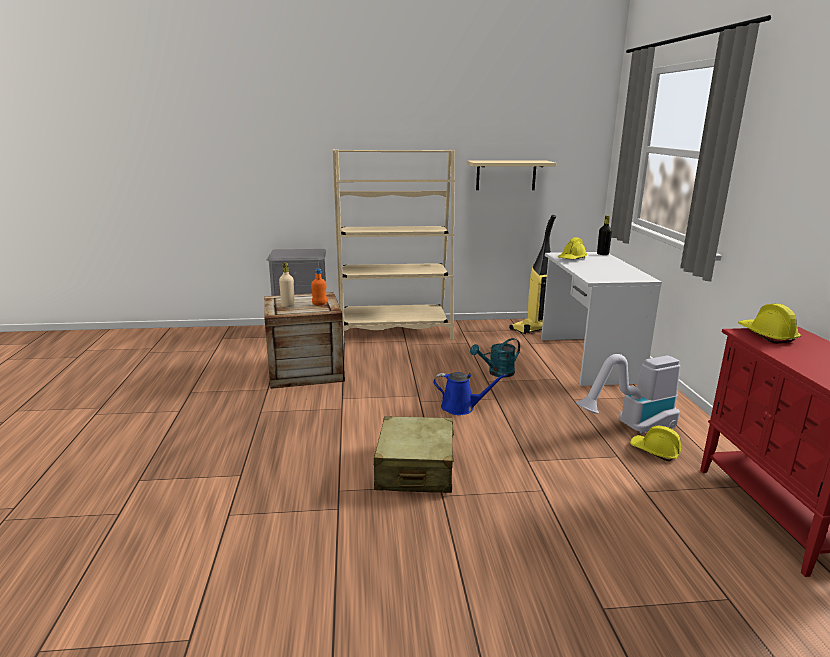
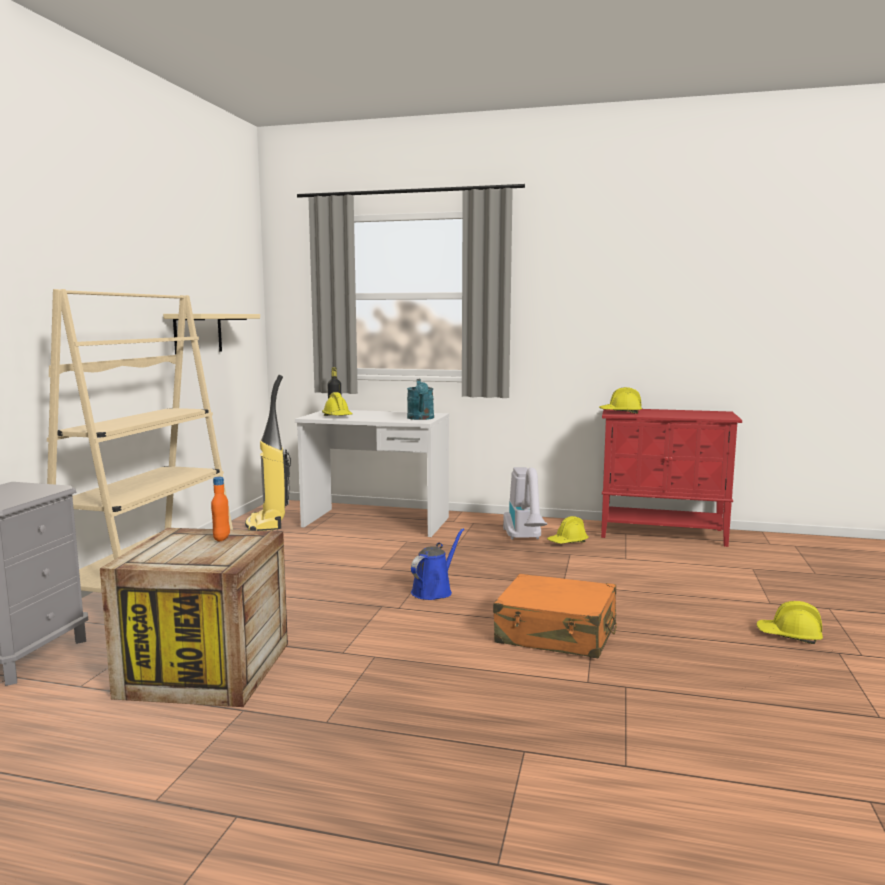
camera: 70 degrees left, 10 degrees down
beige bottle [279,263,295,307] -> none
beige suitcase [374,416,454,493] -> orange suitcase [493,574,617,658]
turquoise watering can [470,338,520,377] -> turquoise watering can moved to [407,379,434,420]
none -> yellow hard hat [756,601,823,644]

